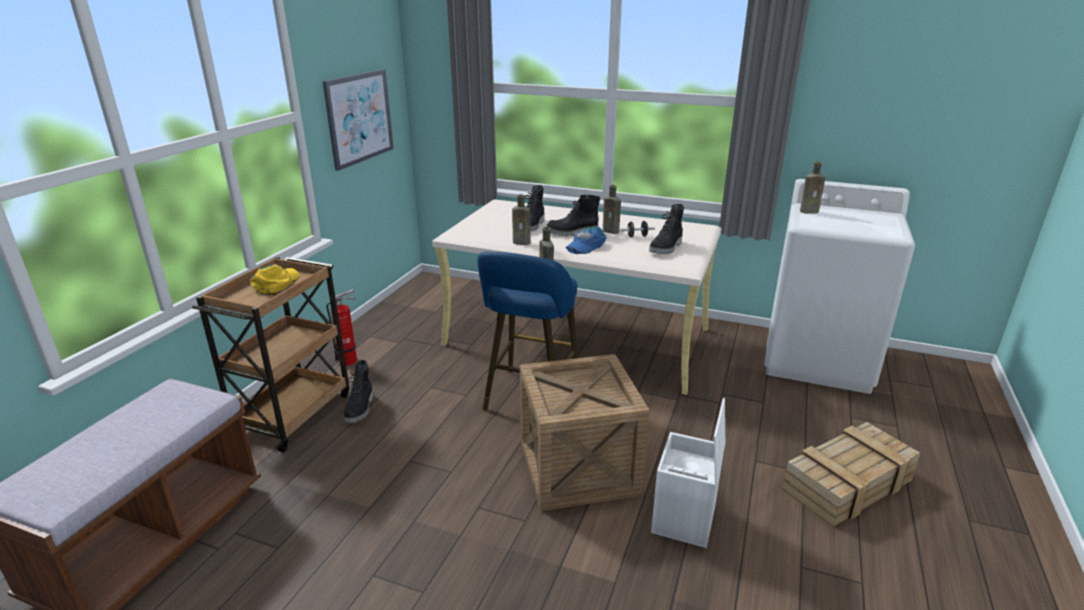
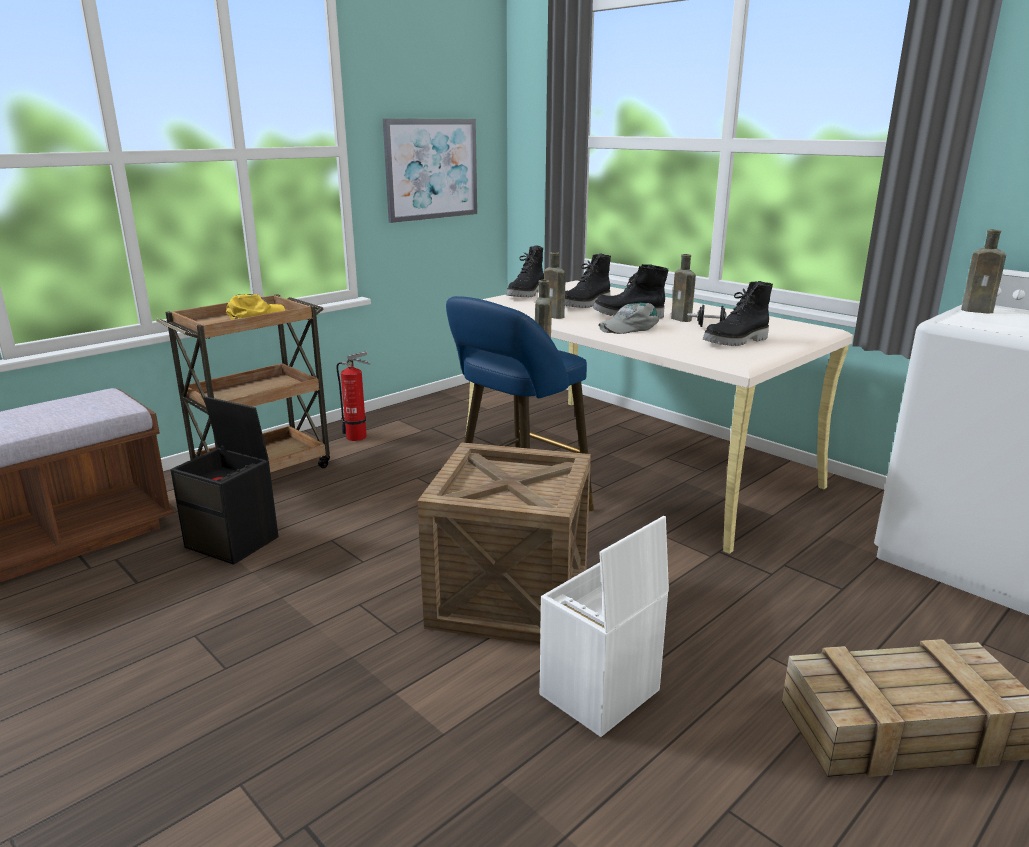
camera: 25 degrees right, 5 degrees down
black boot [343,360,373,423] -> black boot moved to [507,245,544,297]
blue cap [565,226,606,254] -> grey cap [599,303,659,334]
none -> black storage box [170,396,279,565]

